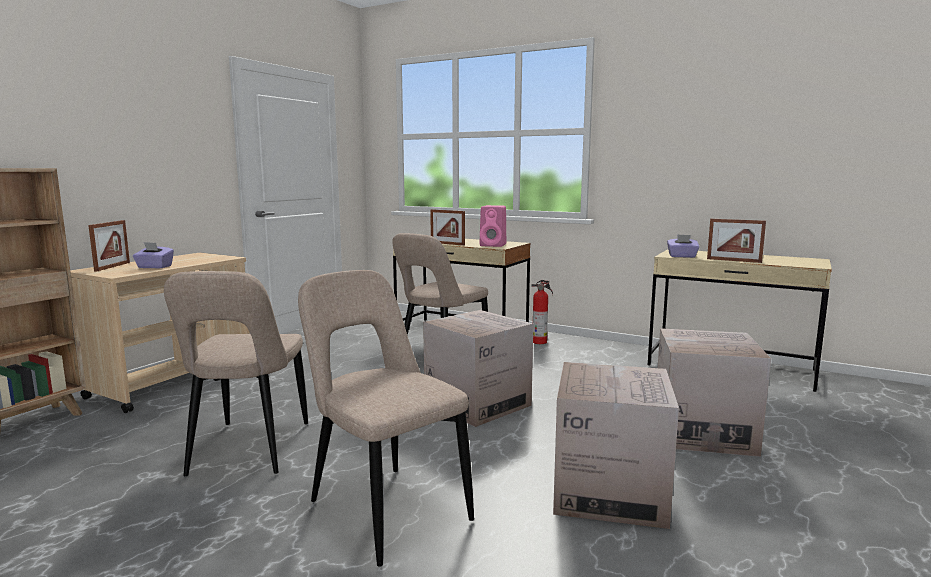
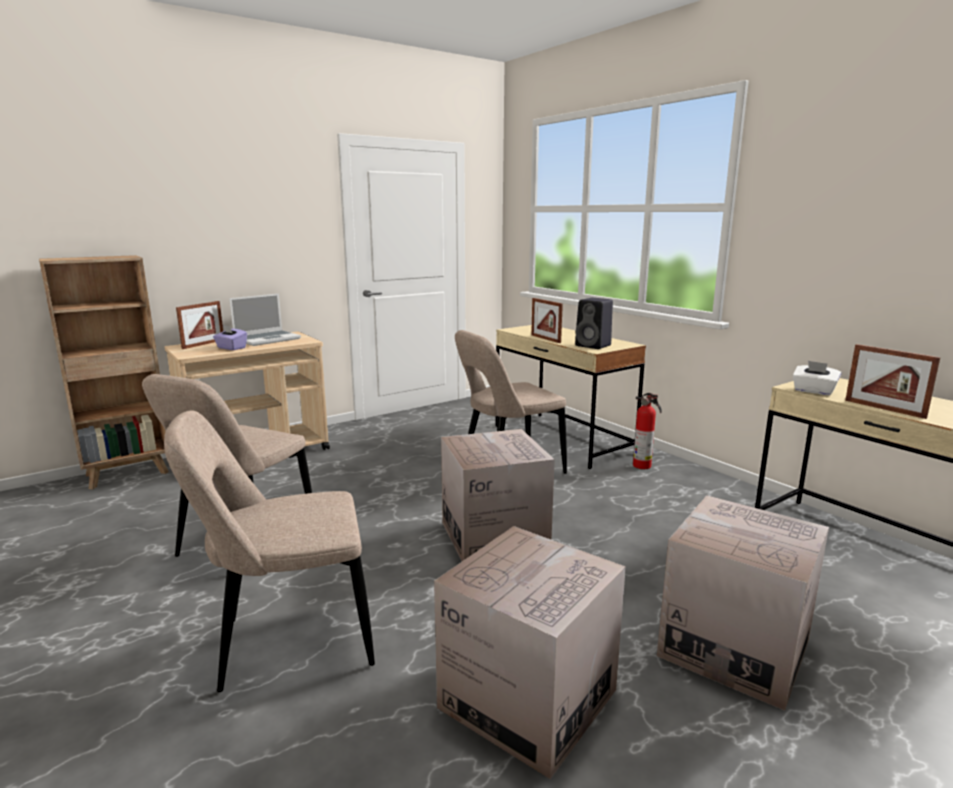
camera: 25 degrees right, 5 degrees up
beige chair [298,270,474,567] -> beige chair turned 90 degrees counterclockwise [164,411,375,692]
pink speaker [480,205,506,247] -> black speaker [575,298,613,349]
purple tissue box [667,235,699,258] -> white tissue box [793,361,841,395]
none -> laptop [229,294,301,346]

